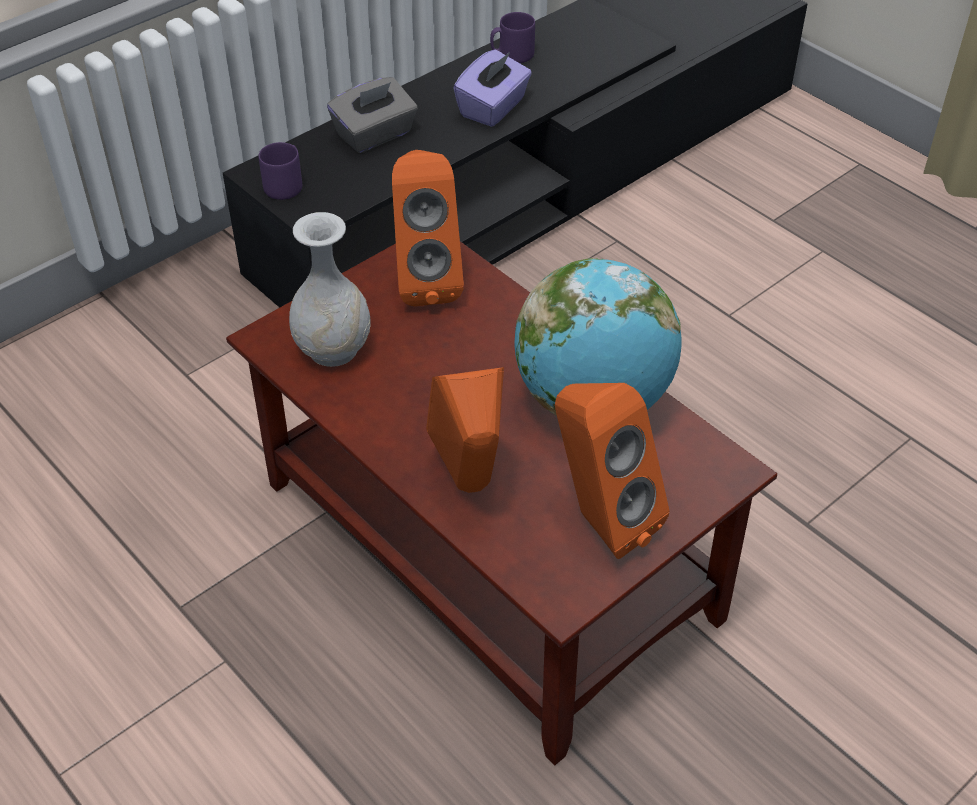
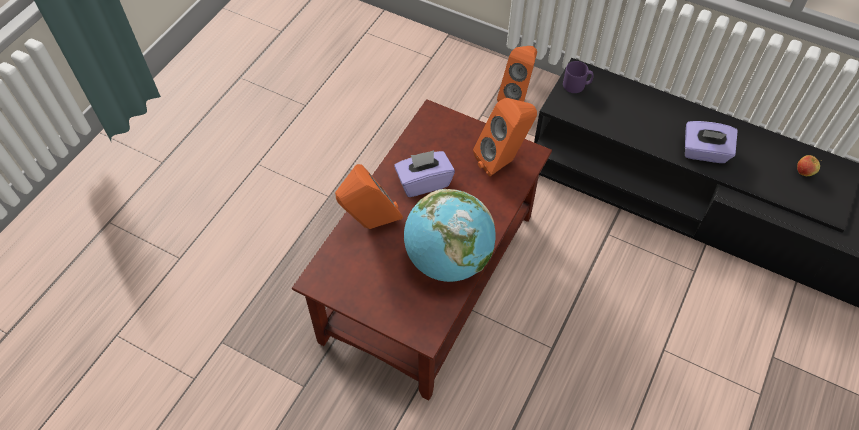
camera: 70 degrees right, 10 degrees up
white vase [289,212,371,367] -> none
grey tissue box [327,77,418,153] -> none
purple mug [490,12,535,63] -> none
orange speaker [555,383,670,559] -> orange speaker moved to [497,46,537,102]
none -> purple tissue box [394,150,455,197]
none -> apple [797,155,822,176]

